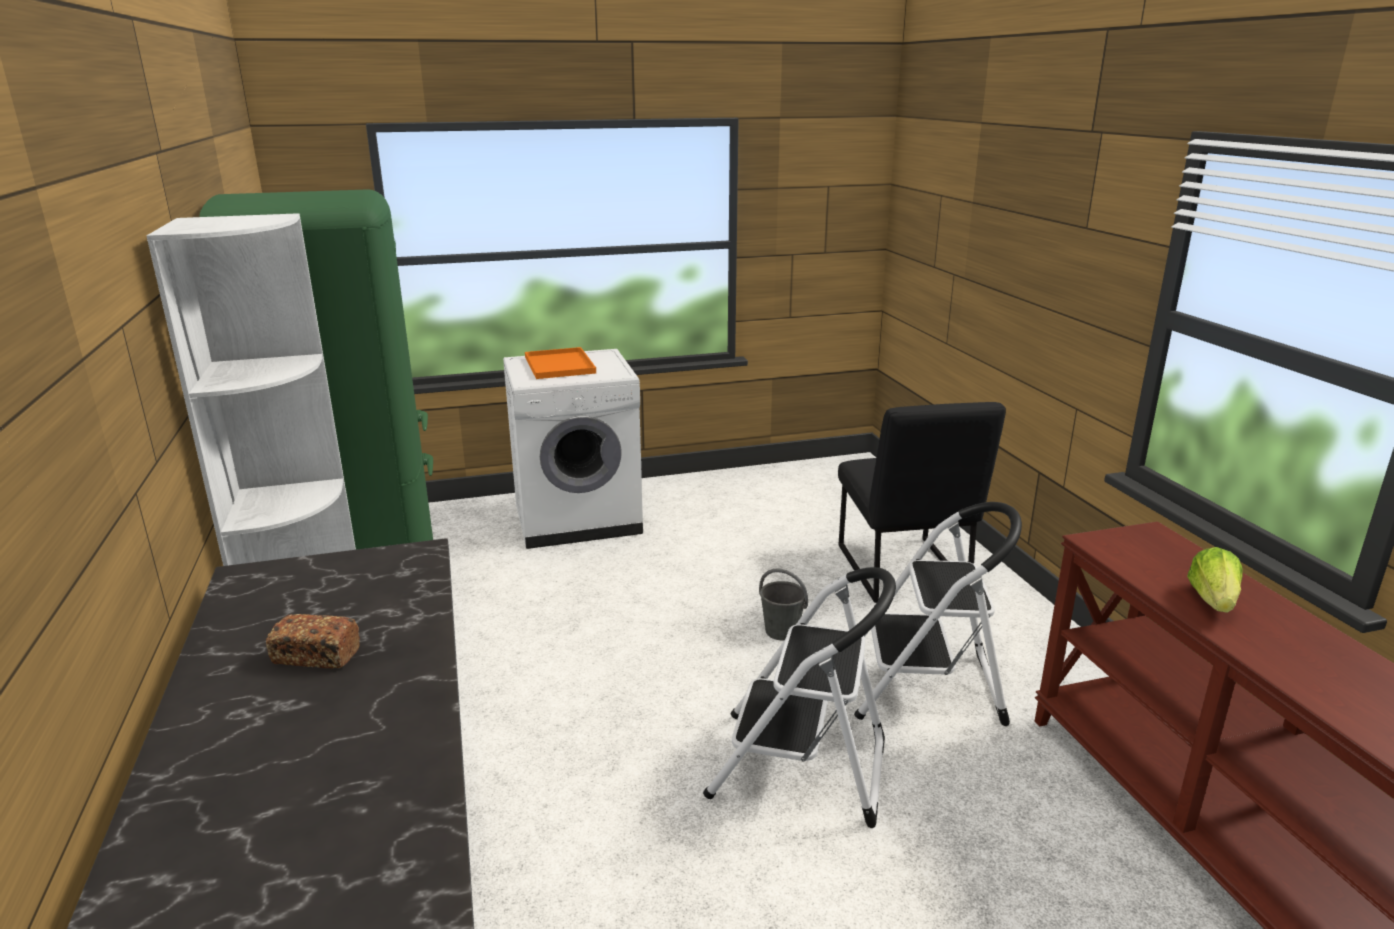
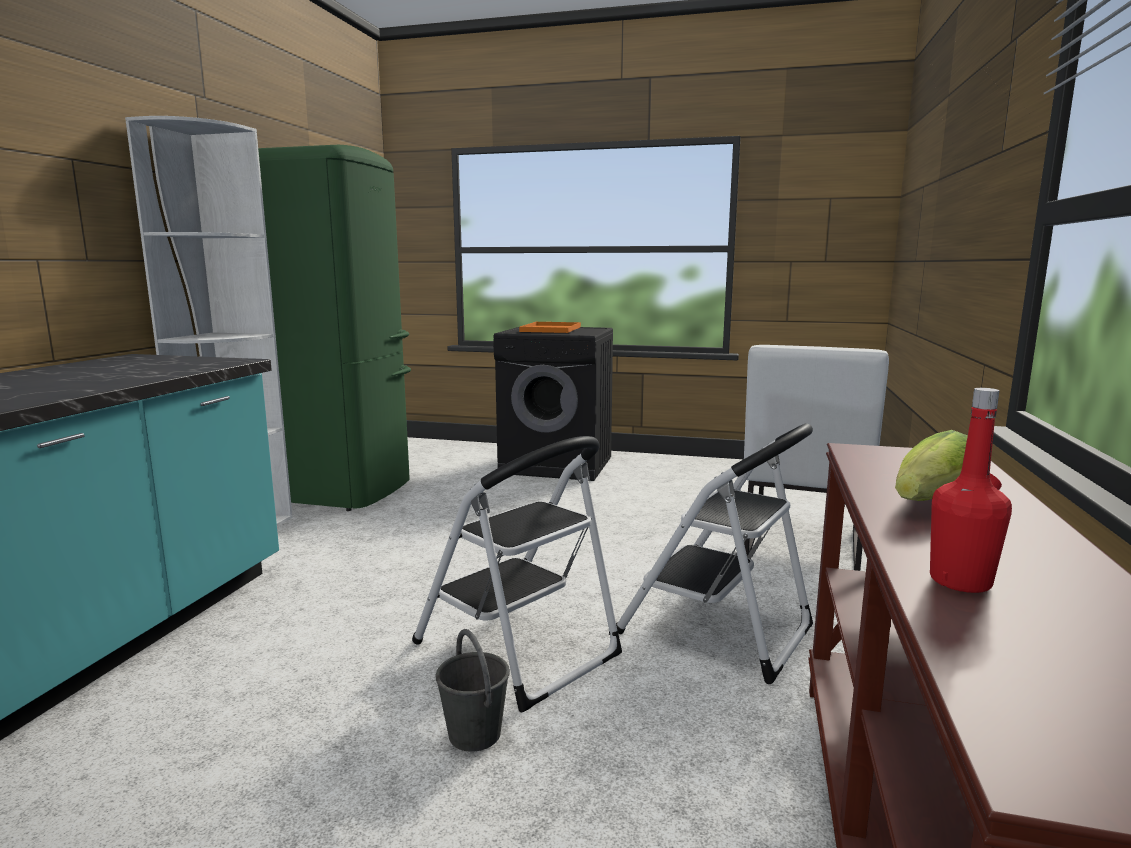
camera: 30 degrees right, 10 degrees down
bread [266,614,360,669] -> none
white washing machine [503,349,643,549] -> black washing machine [493,327,613,481]
grey bucket [759,568,808,641] -> grey bucket moved to [436,629,510,752]
black chair [838,402,1006,603] -> white chair [744,345,889,571]
none -> red bottle [930,388,1012,593]

